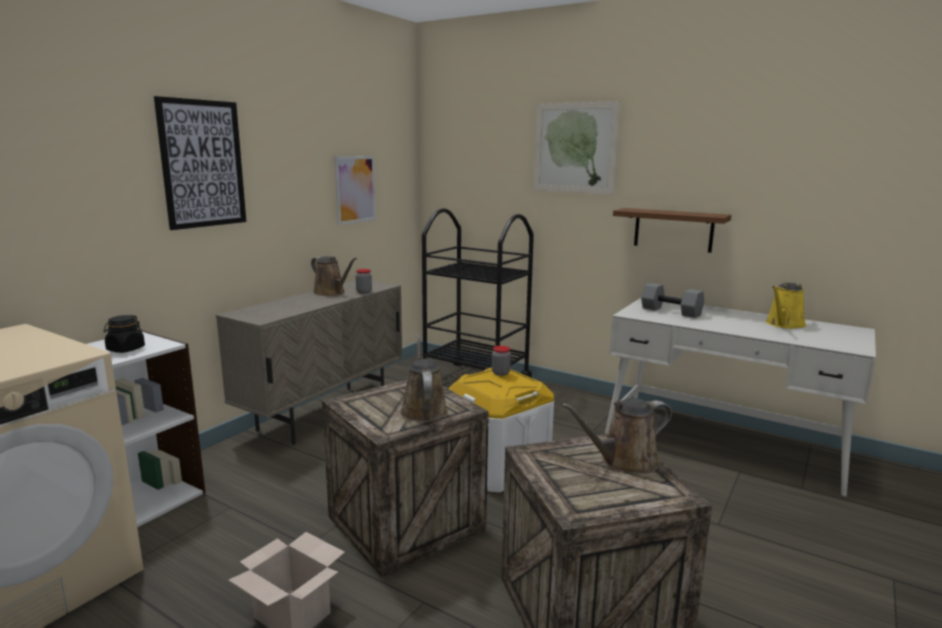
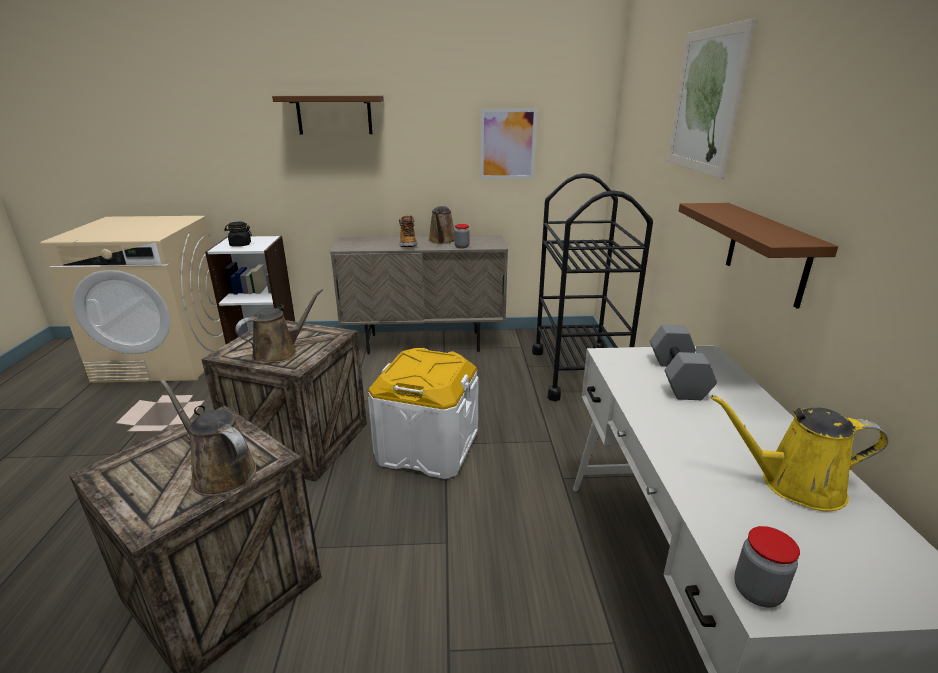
camera: 55 degrees right, 10 degrees up
picture [154,96,246,230] -> brown shelf [272,95,384,134]
jar [492,346,511,376] -> jar moved to [734,526,800,607]
none -> boot [399,215,417,247]

